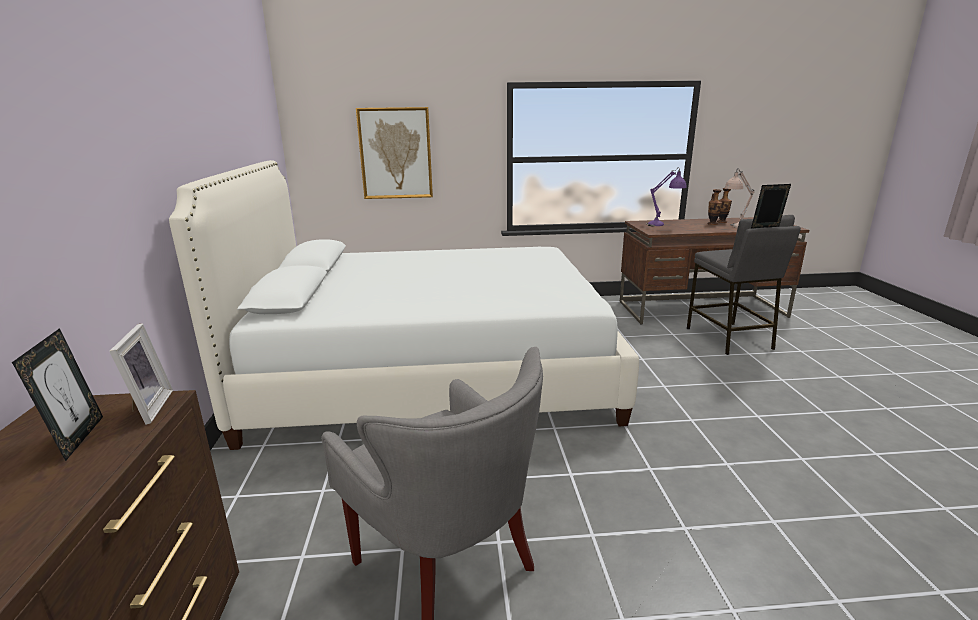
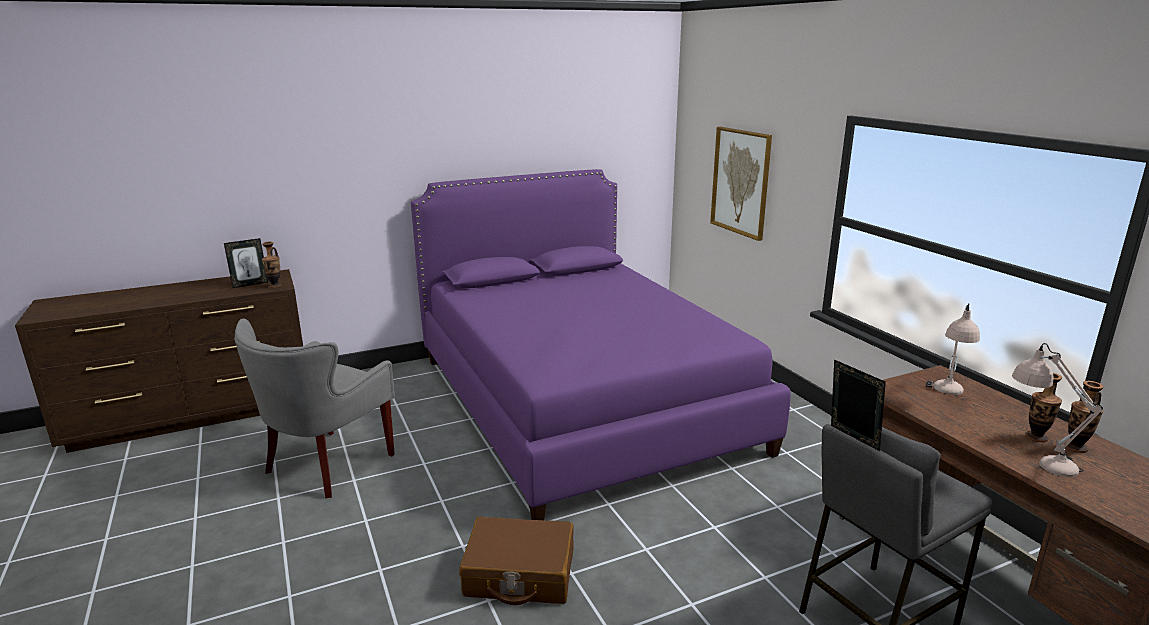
camera: 70 degrees right, 0 degrees up
picture frame [109,323,173,425] -> vase [262,242,282,288]
white bed [169,160,639,450] -> purple bed [411,169,791,520]
purple table lamp [647,167,687,227] -> beige table lamp [926,303,980,395]
none -> brown suitcase [459,516,574,605]

